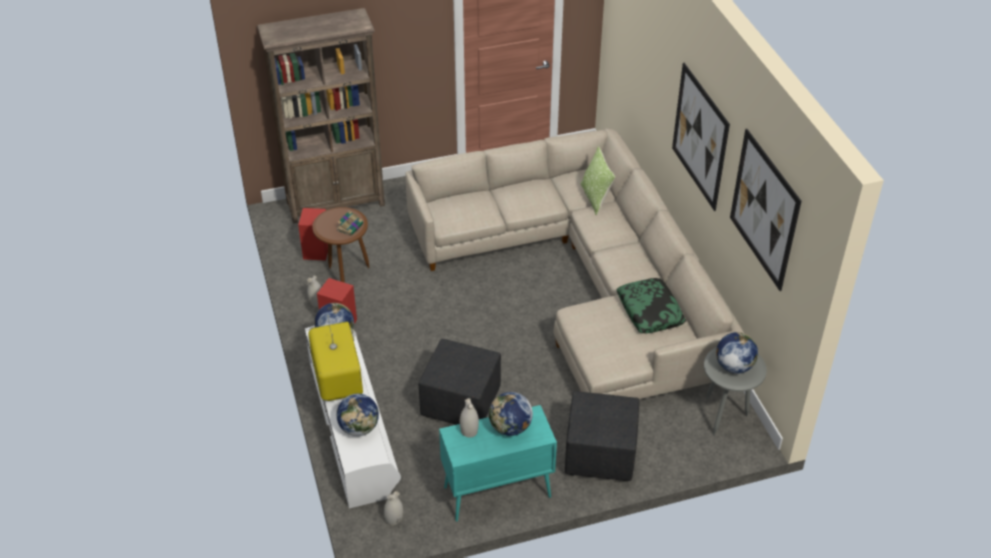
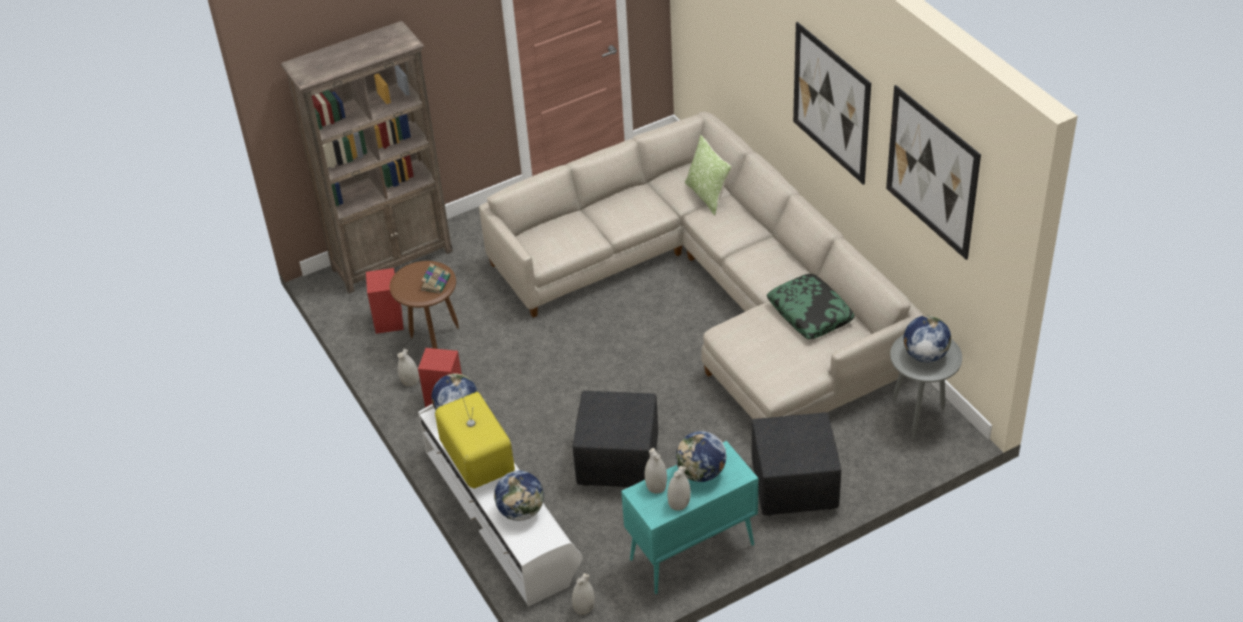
camera: 10 degrees left, 0 degrees up
none -> white vase [667,466,691,511]

